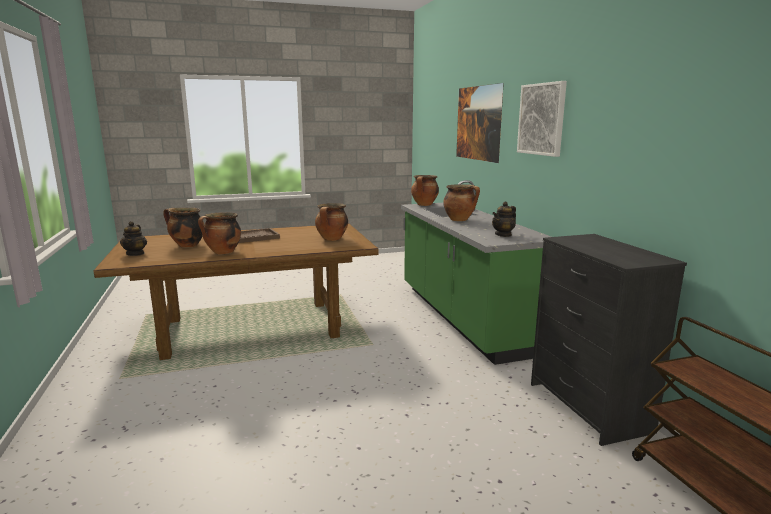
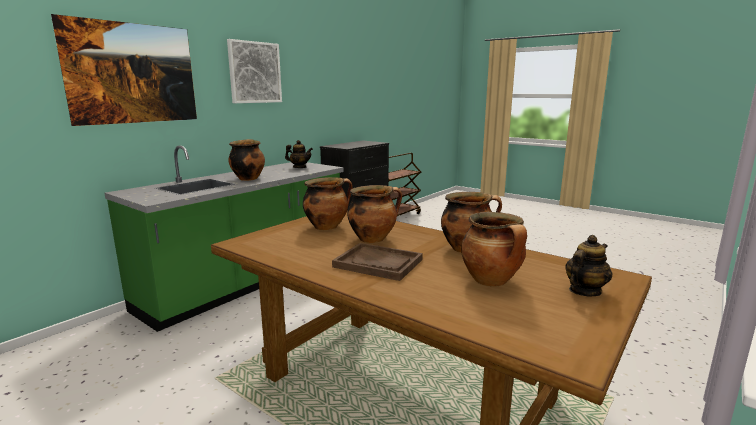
camera: 125 degrees left, 0 degrees up
cooking pot [411,175,439,206] -> cooking pot moved to [347,185,402,243]

